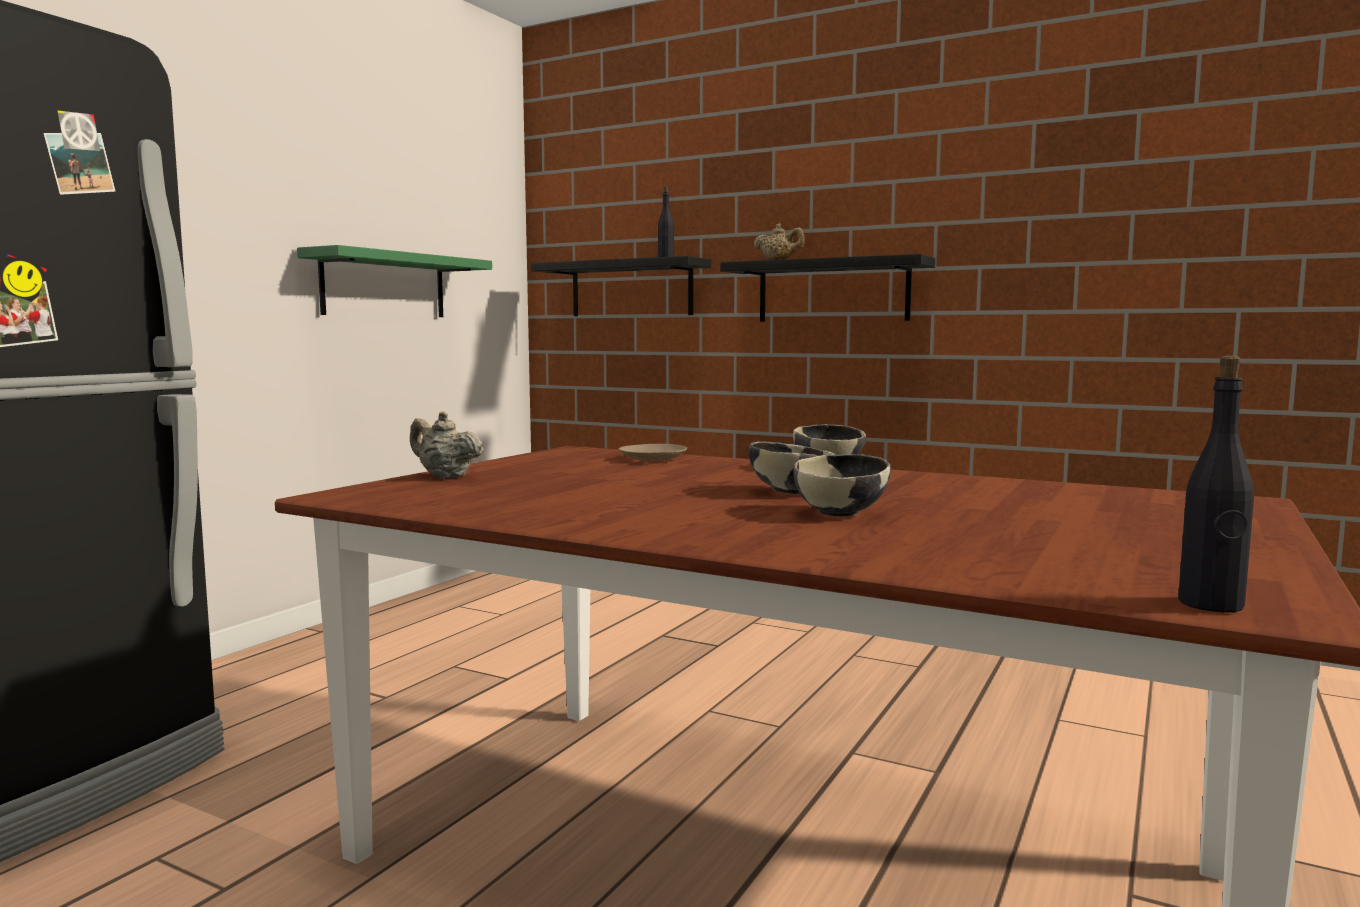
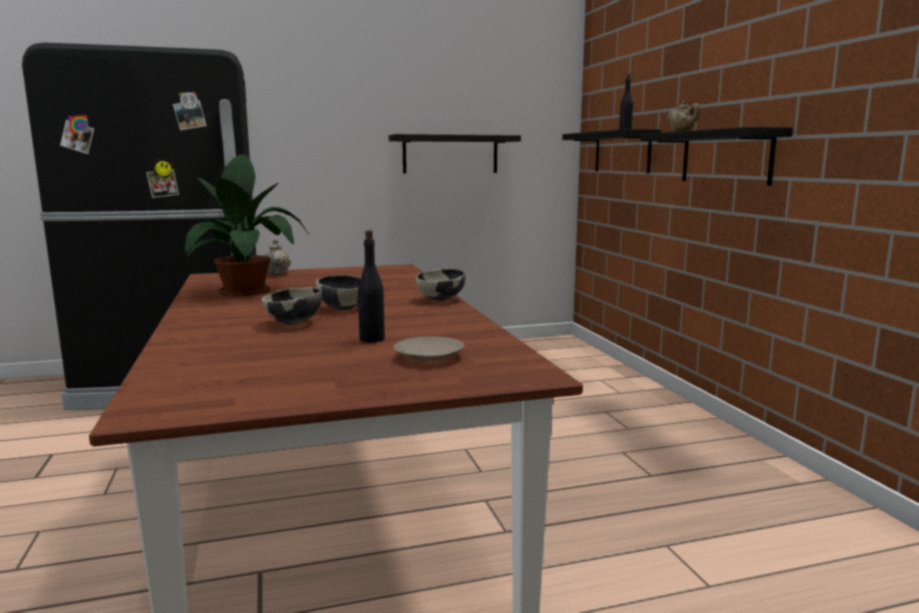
camera: 45 degrees right, 5 degrees up
green shelf [297,245,492,317] -> black shelf [389,134,521,174]
beige plate [619,444,687,462] -> beige plate moved to [394,336,464,362]
black bottle [1178,355,1254,612] -> black bottle moved to [357,230,385,343]
none -> potted plant [185,154,309,296]

